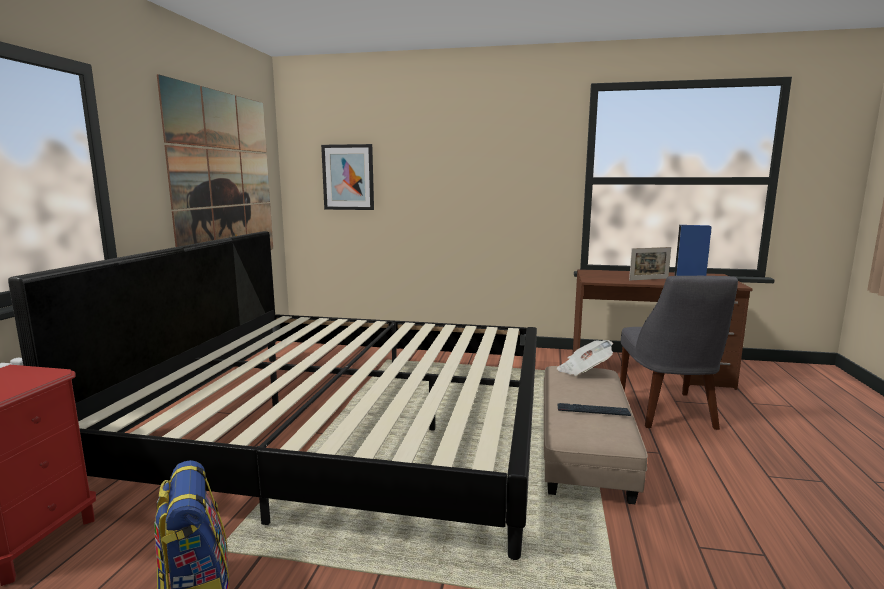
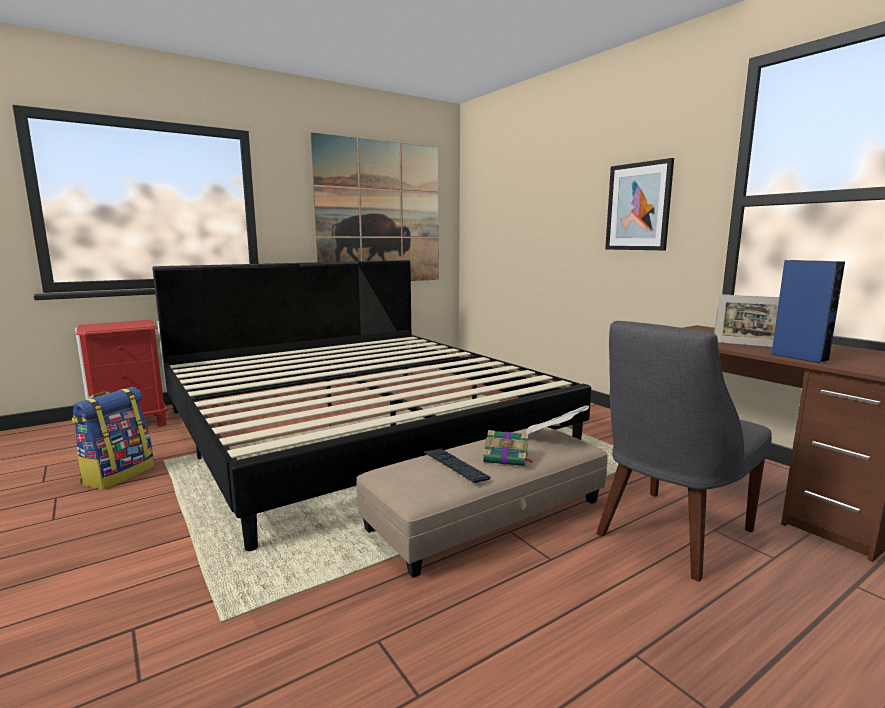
camera: 45 degrees right, 0 degrees up
picture [321,144,374,210] -> picture moved to [605,158,674,250]
none -> book [483,430,534,466]

